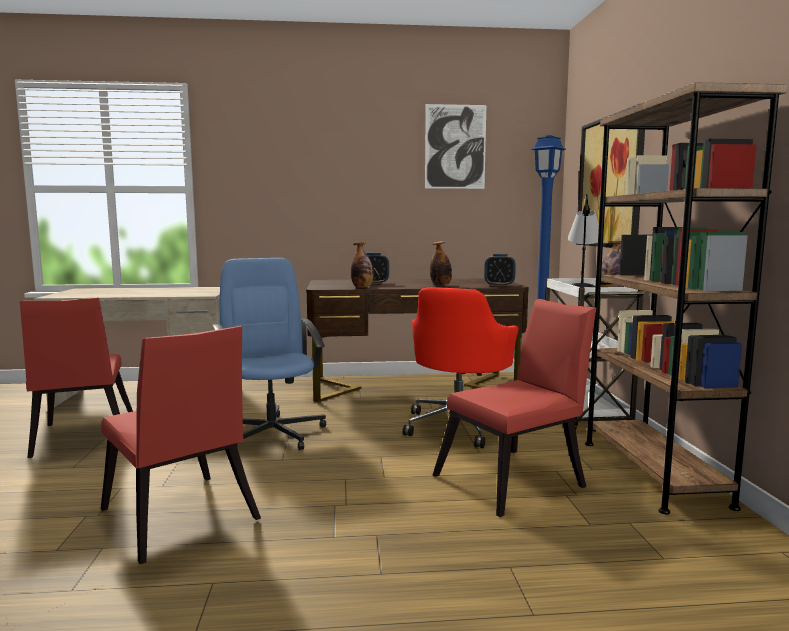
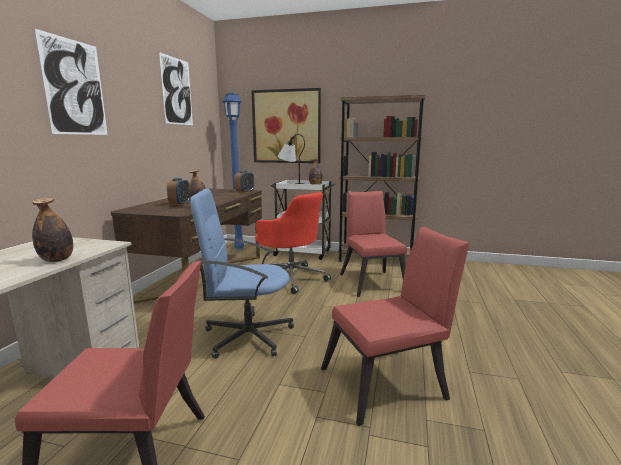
camera: 70 degrees left, 5 degrees up
bottle [430,241,452,286] -> bottle moved to [32,198,73,262]
none -> picture [35,29,108,135]

